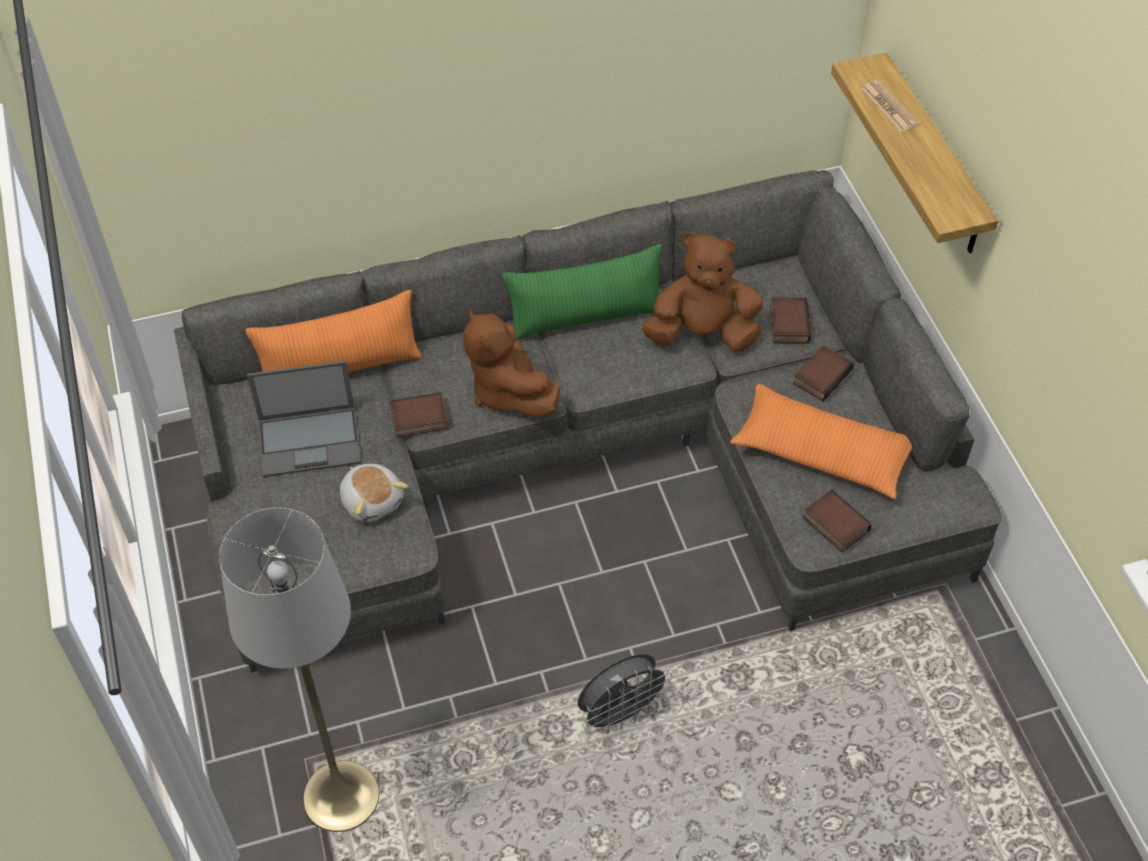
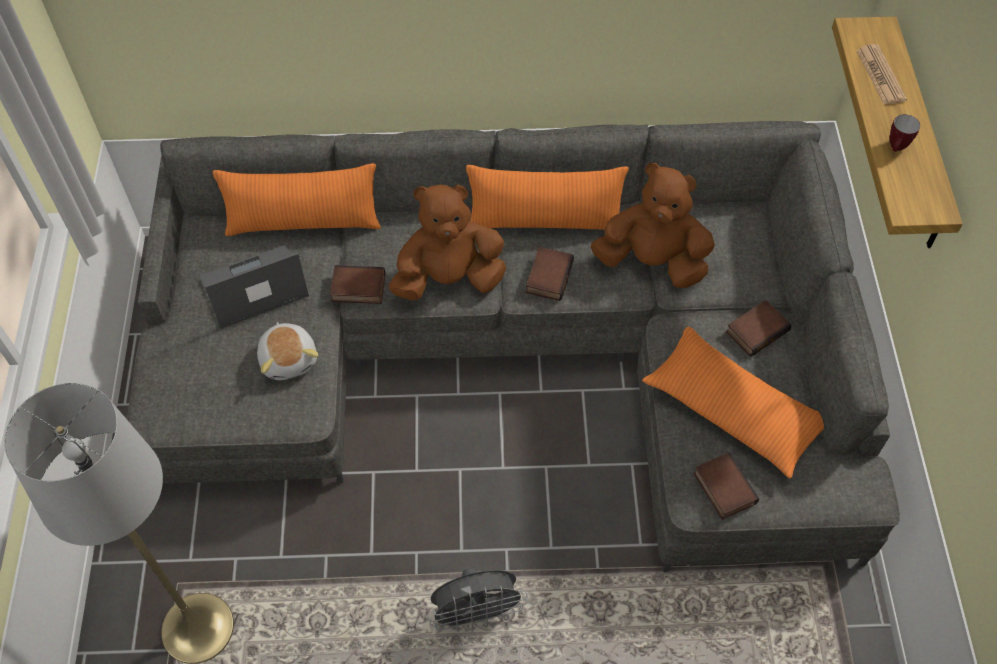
camera: 15 degrees right, 5 degrees up
laptop [247,361,361,477] -> laptop turned 150 degrees clockwise [200,245,309,329]
brown plush toy [463,308,560,416] -> brown plush toy turned 90 degrees clockwise [389,185,506,301]
green pillow [502,244,662,340] -> orange pillow [466,165,629,230]
book [770,297,811,343] -> book moved to [526,247,574,301]
none -> mug [889,114,920,152]

